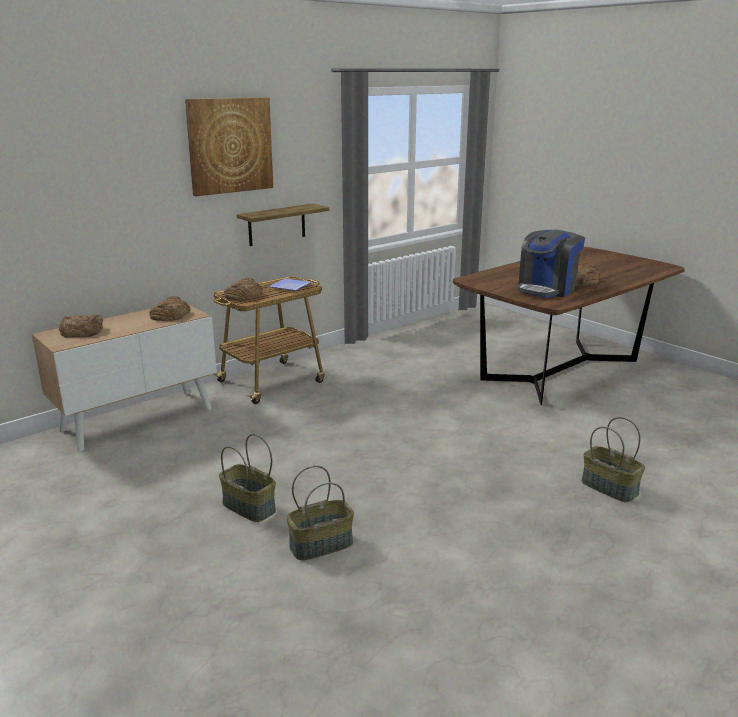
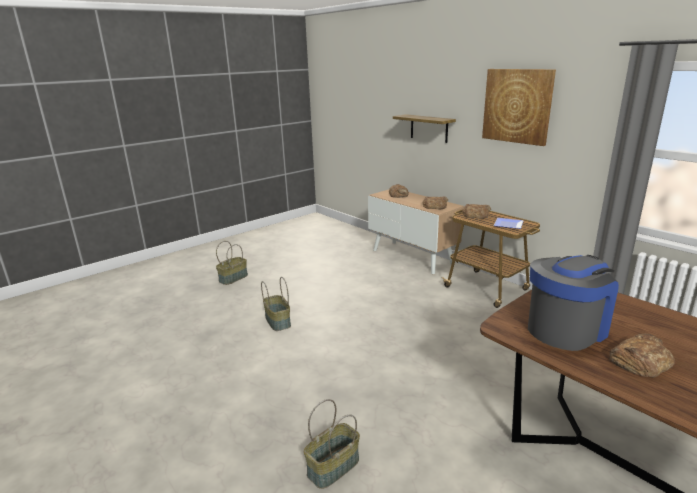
camera: 90 degrees right, 0 degrees up
basket [219,434,276,522] -> basket moved to [216,241,248,285]
shelf [236,204,329,246] -> shelf moved to [393,114,456,143]
coffee machine [518,230,585,298] -> coffee machine turned 105 degrees clockwise [528,255,619,351]

